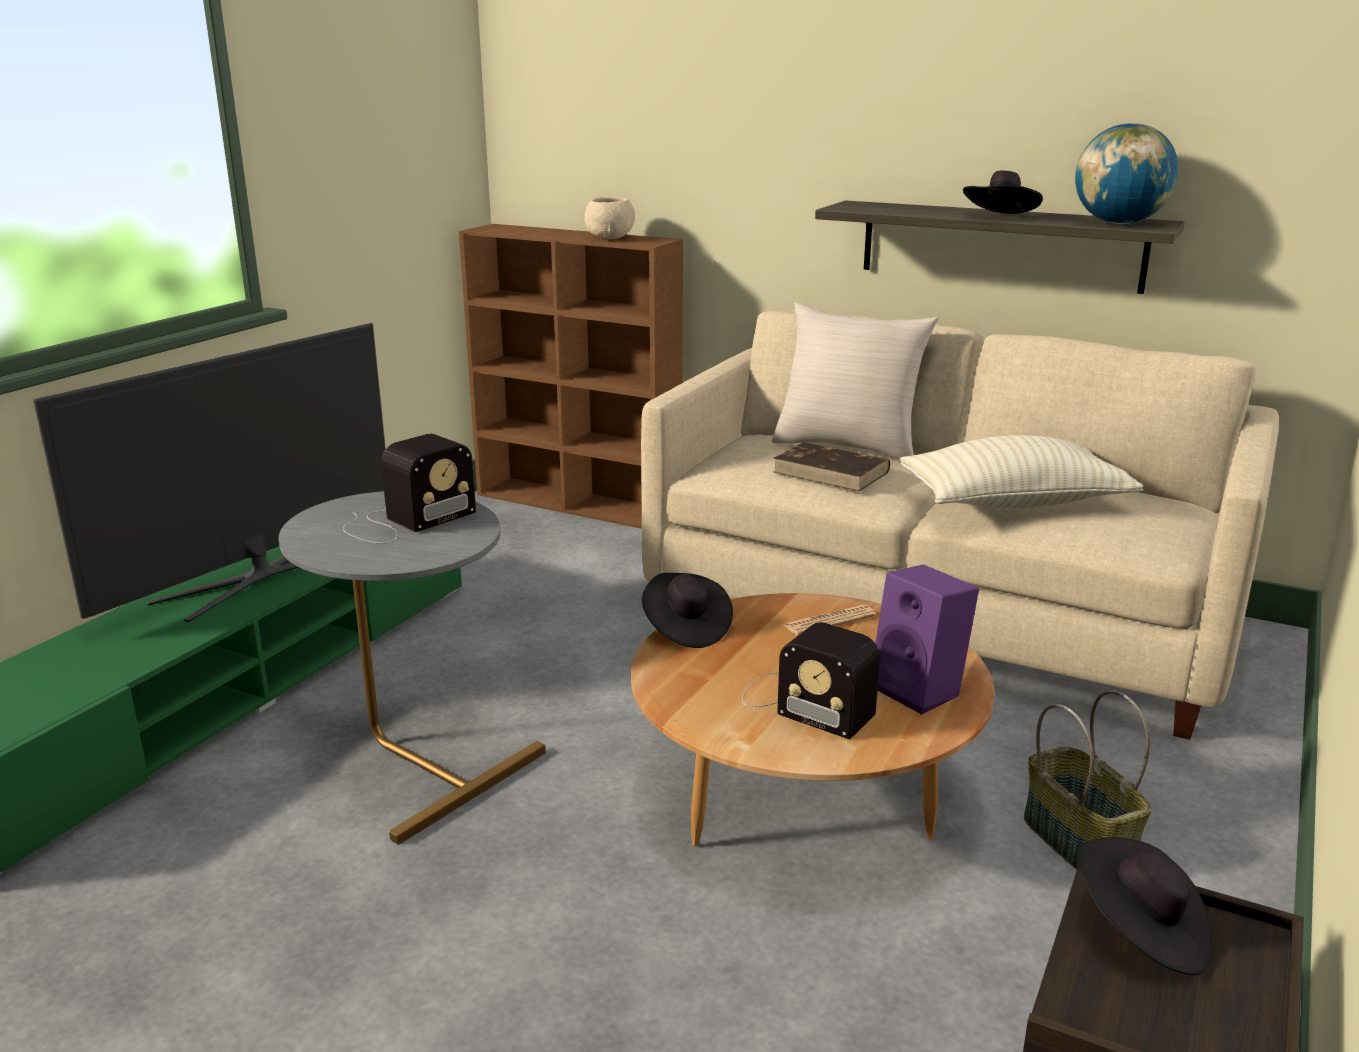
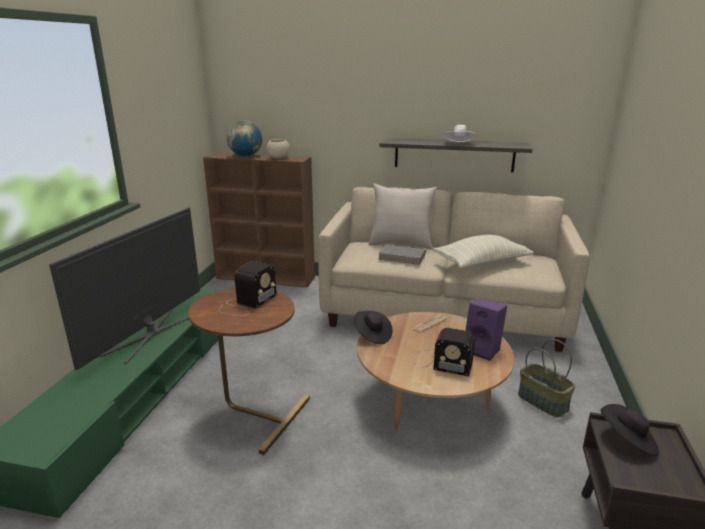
camera: 15 degrees left, 0 degrees up
grey side table [279,491,545,845] -> brown side table [188,288,310,455]
brown book [773,442,890,492] -> grey book [379,245,426,265]
black hat [963,171,1043,214] -> white hat [443,125,476,142]
globe [1075,123,1178,224] -> globe moved to [227,121,262,157]

